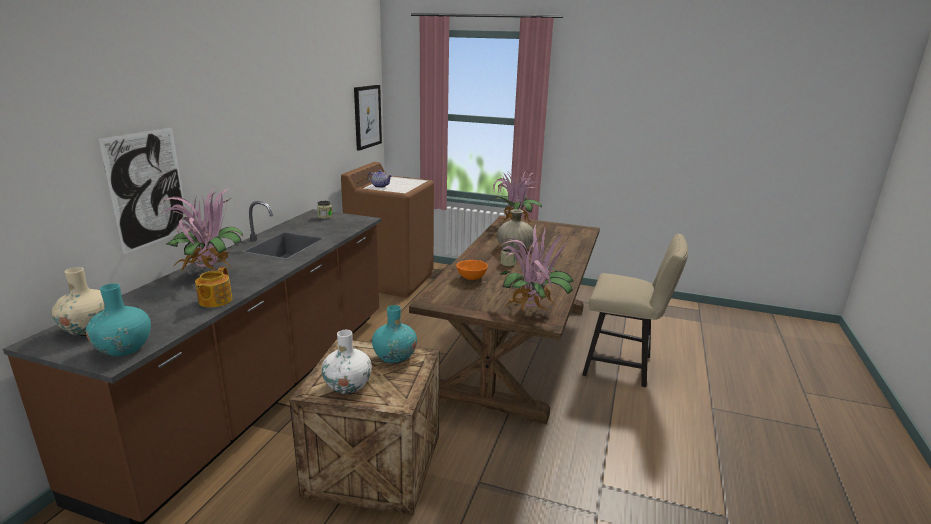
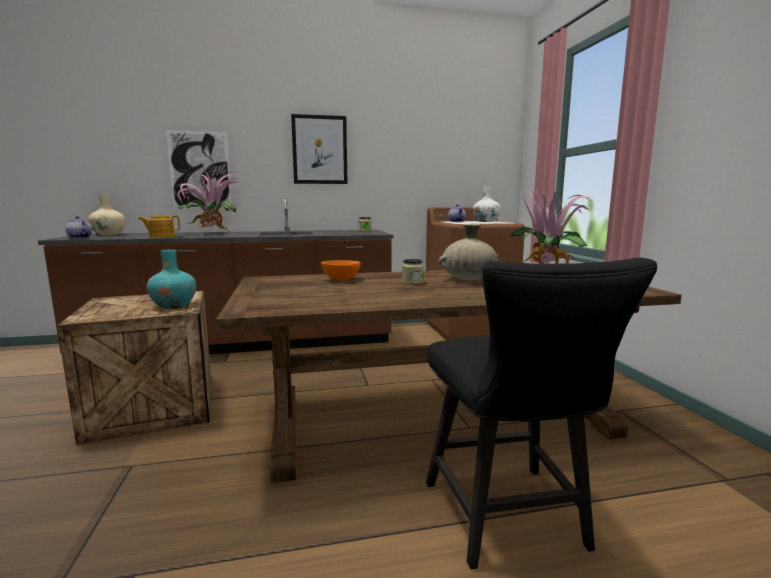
camera: 60 degrees right, 10 degrees down
turquoise vase [86,283,151,357] -> teapot [65,216,92,239]
white vase [321,330,372,394] -> white vase moved to [473,186,501,222]
picture [354,85,382,151] -> picture moved to [291,114,347,184]
potted plant [500,225,574,313] -> none
beige chair [582,234,688,387] -> black chair [426,258,657,569]

